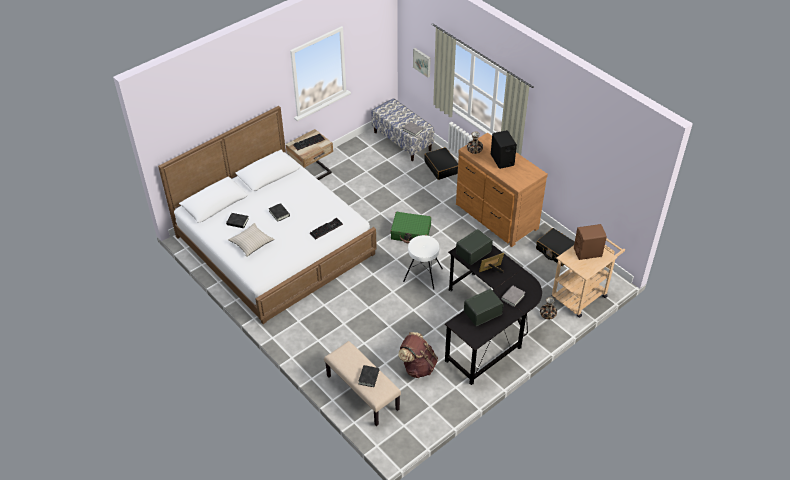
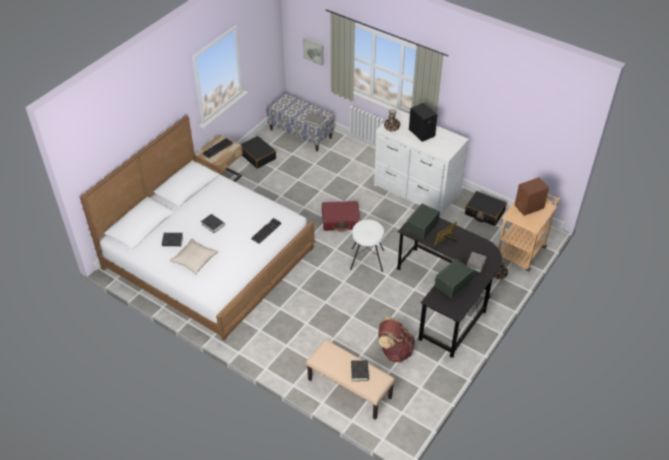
camera: 15 degrees left, 0 degrees up
green suitcase [391,212,431,244] -> red suitcase [322,201,360,232]
black suitcase [424,147,458,180] -> black suitcase moved to [240,136,276,169]
brown dresser [456,133,548,247] -> white dresser [374,109,469,217]

